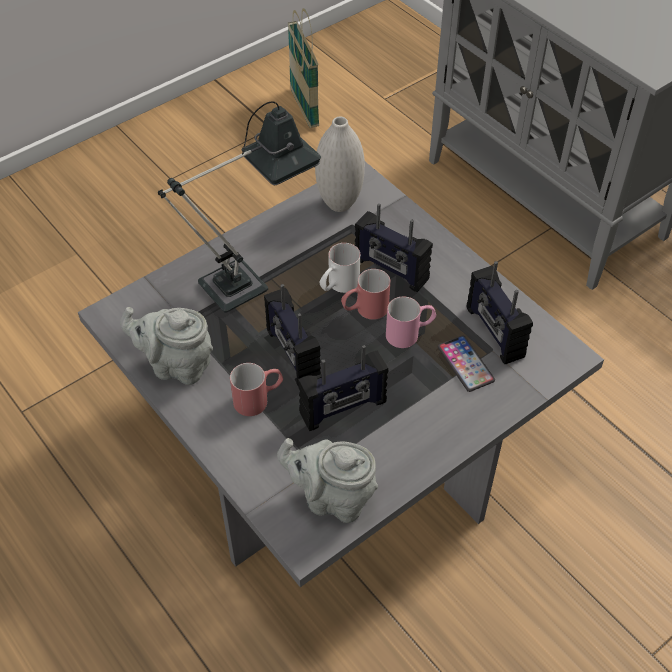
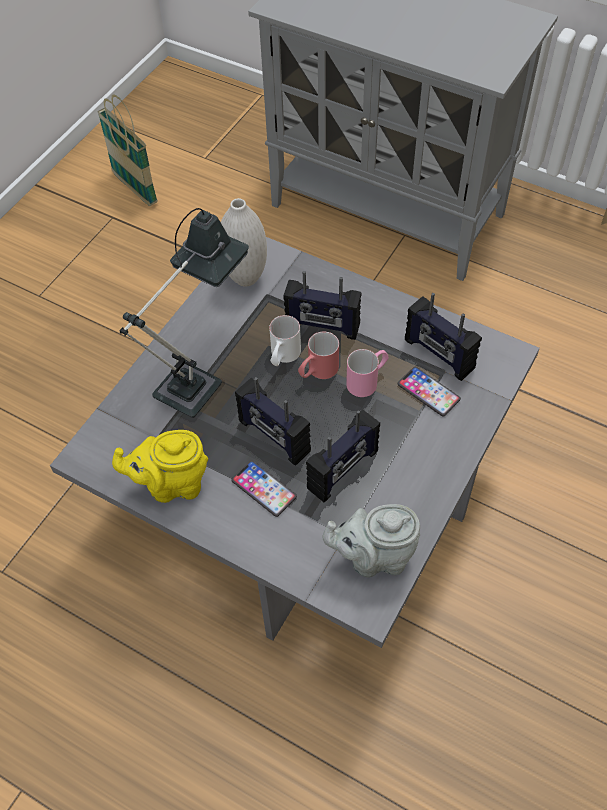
camera: 20 degrees left, 5 degrees up
grey teapot [120,307,213,385] -> yellow teapot [112,430,208,503]
red mug [230,363,283,416] -> phone [231,460,297,517]

